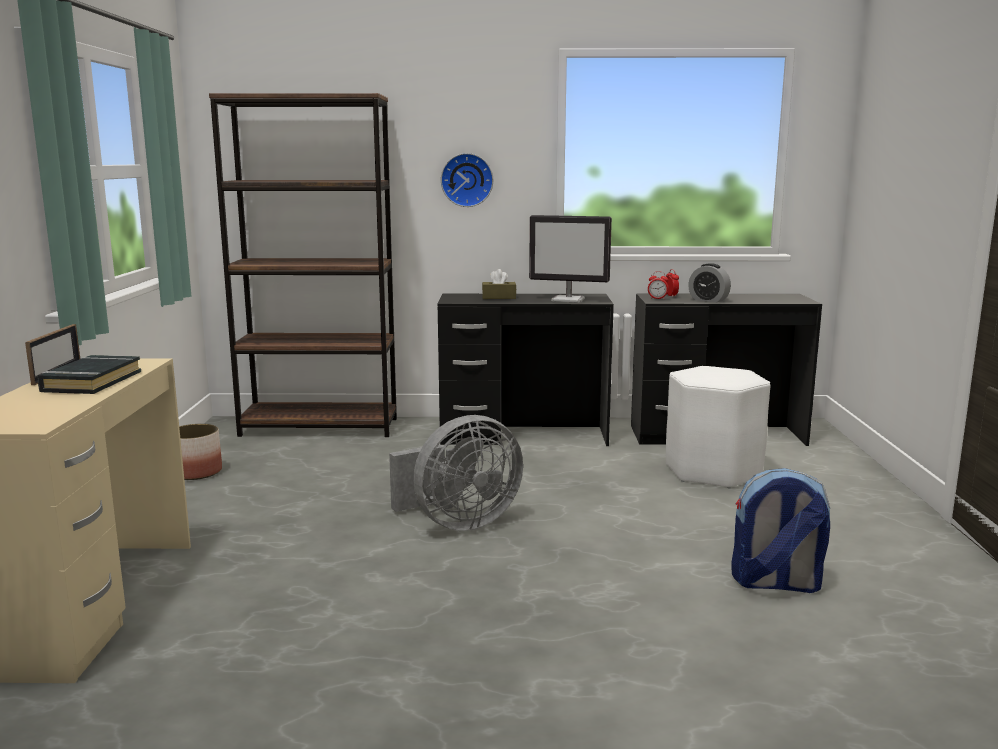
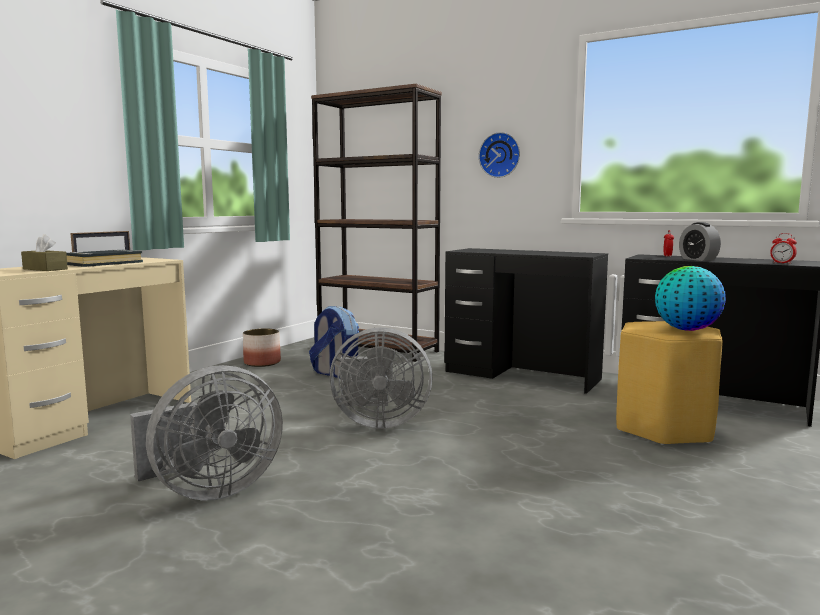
camera: 30 degrees right, 5 degrees down
brown tissue box [482,269,516,299] -> brown tissue box moved to [21,234,68,271]
monitor [529,215,612,303] -> none
alarm clock [648,271,669,299] -> alarm clock moved to [770,233,797,264]
white stool [666,366,770,489] -> yellow stool [616,321,723,445]
backpack [731,468,830,593] -> backpack moved to [309,306,359,378]
none -> grey fan [130,365,283,501]
none -> globe [655,266,726,331]

